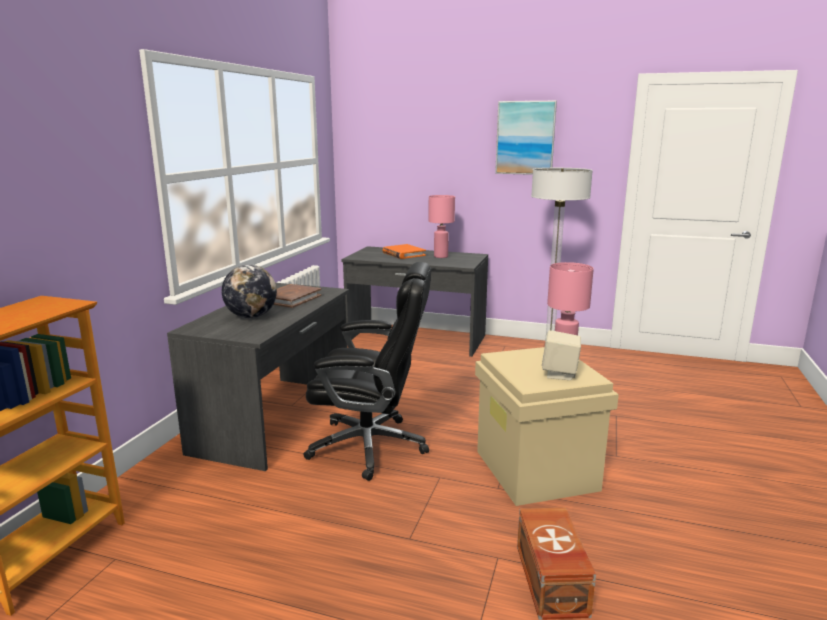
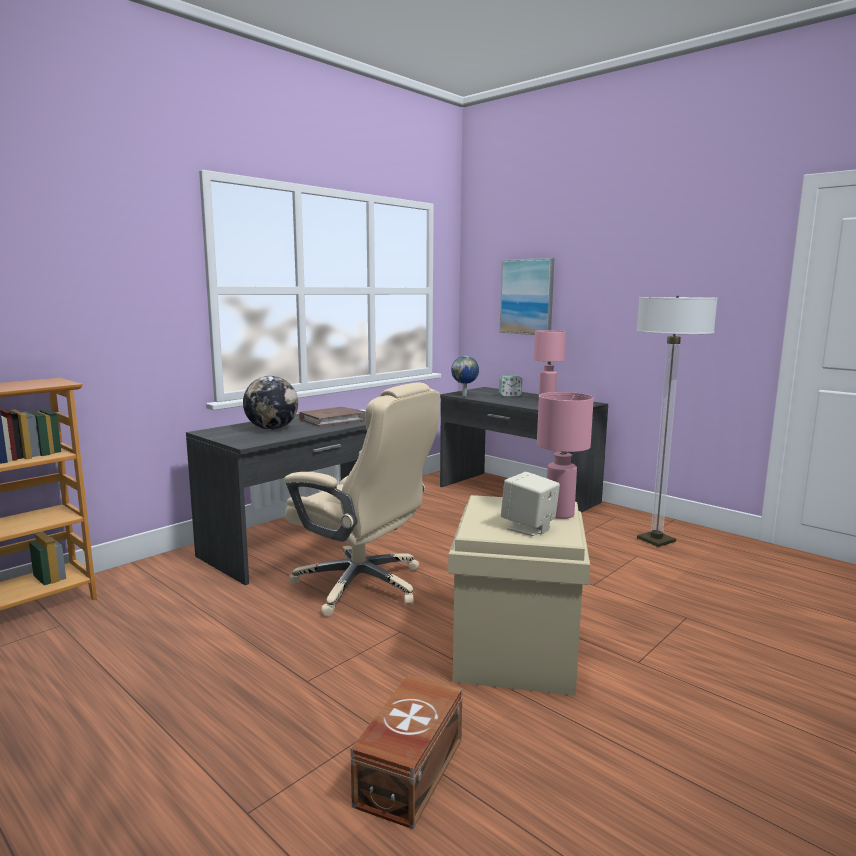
camera: 25 degrees right, 5 degrees down
black office chair [303,262,432,481] -> beige office chair [284,382,440,617]
orange book [383,244,426,259] -> alarm clock [499,376,522,397]
picture [495,101,557,175] -> picture moved to [500,258,554,335]
none -> globe [451,356,479,397]

